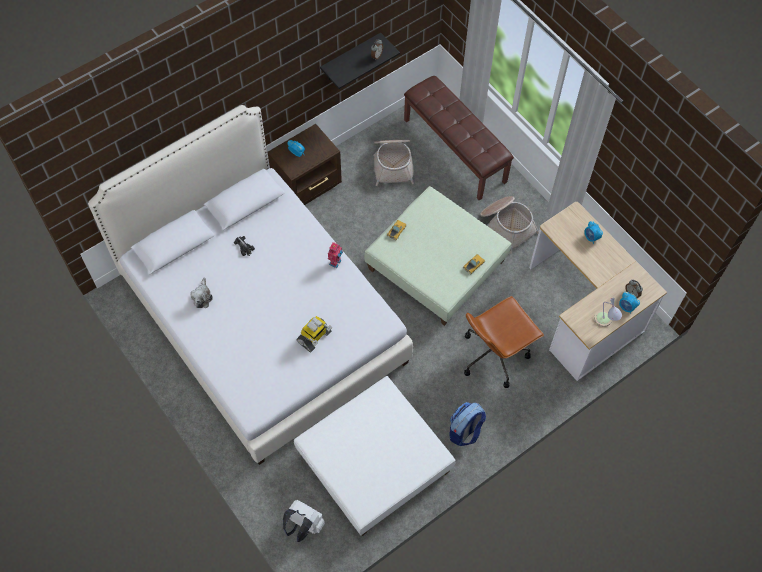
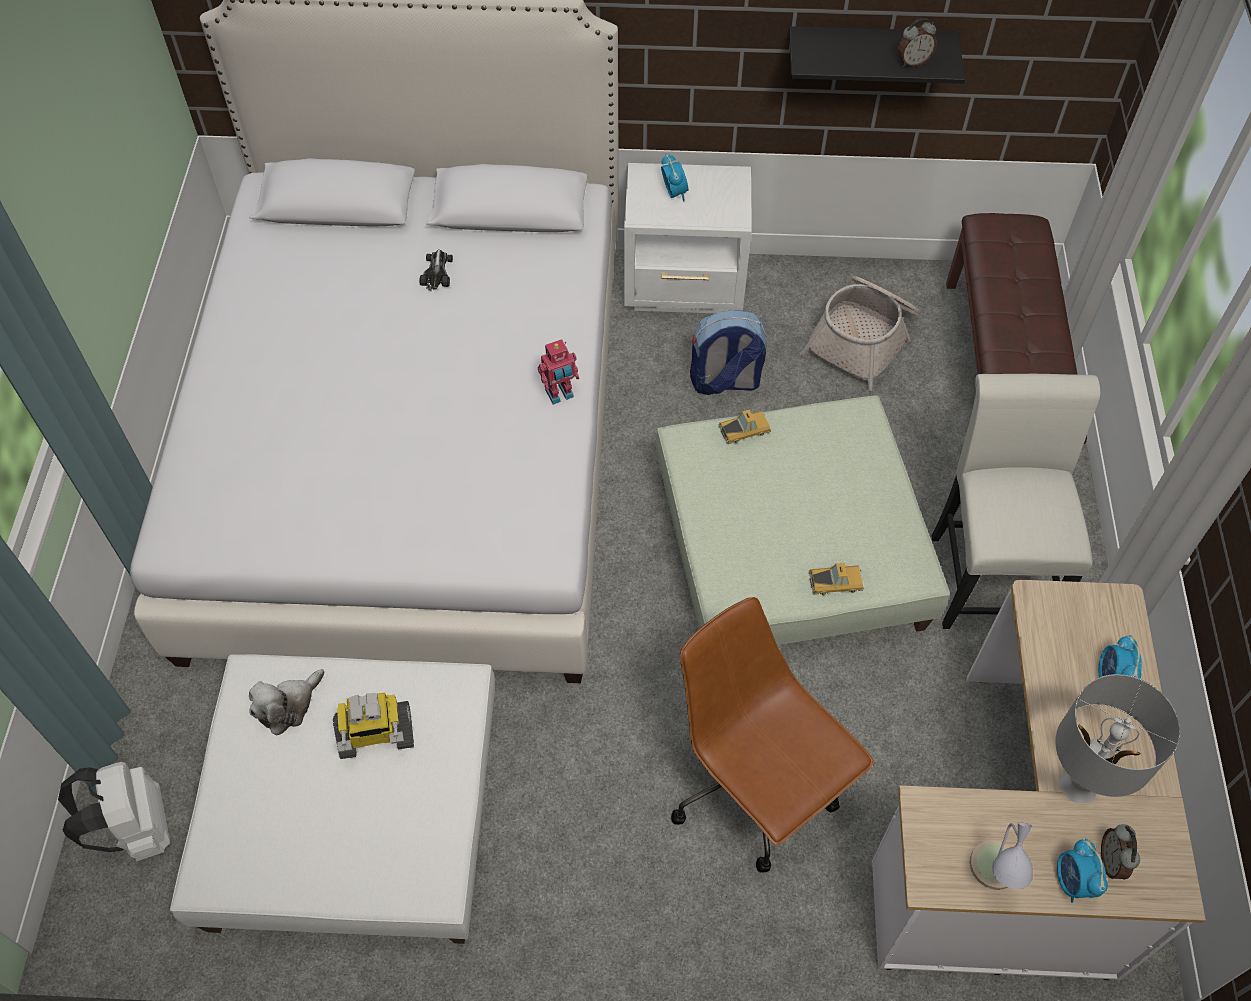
camera: 40 degrees right, 5 degrees down
plush toy [190,277,213,308] -> plush toy moved to [249,669,325,736]
brown nightstand [268,124,342,205] -> white nightstand [624,163,752,313]
toy robot [296,316,332,352] -> toy robot moved to [333,692,414,759]
backpack [449,402,486,446] -> backpack moved to [690,310,767,395]
brown office chair [464,296,544,388] -> brown office chair turned 45 degrees clockwise [671,597,874,872]
basket [480,196,539,254] -> white chair [932,374,1100,629]
none -> grey table lamp [1055,674,1180,803]

